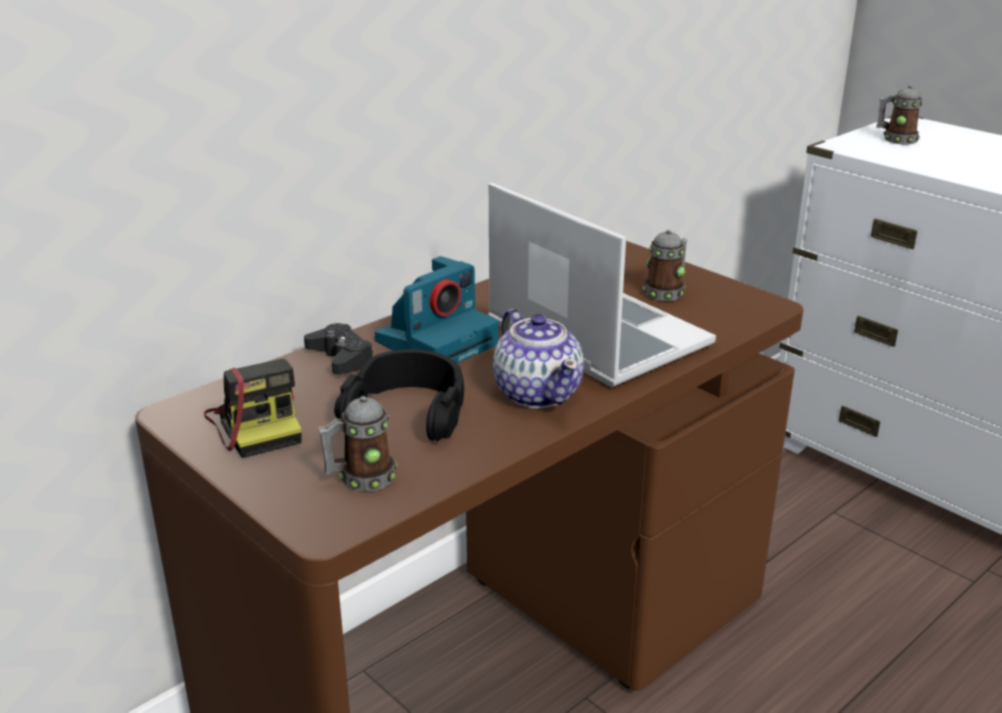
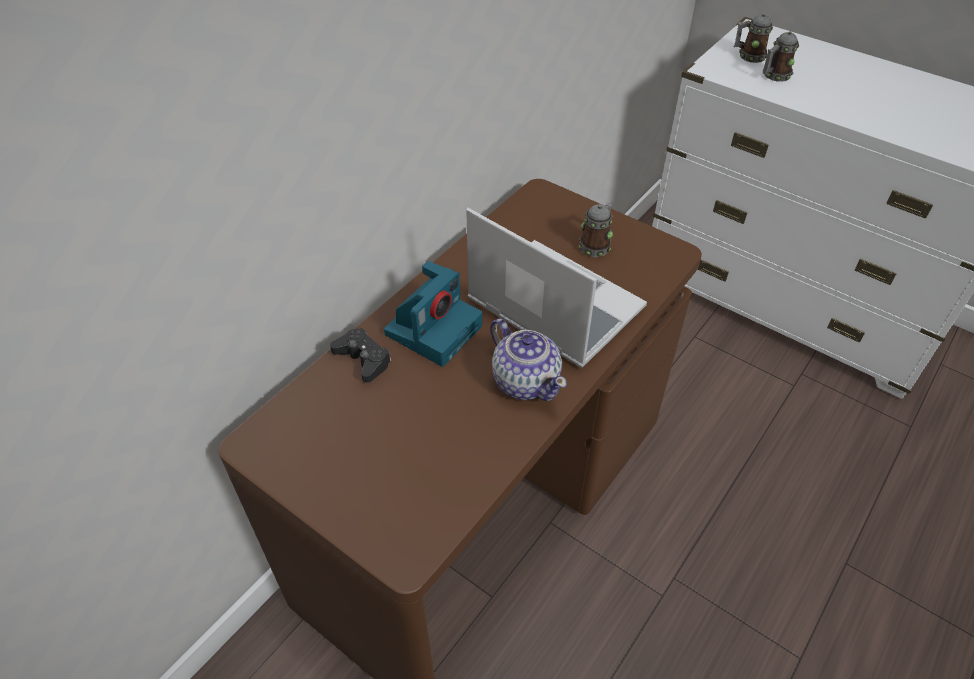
camera: 10 degrees left, 20 degrees up
camera [204,359,301,458] -> none
mug [318,396,397,491] -> mug moved to [762,31,799,82]
black headphones [334,349,464,441] -> none

